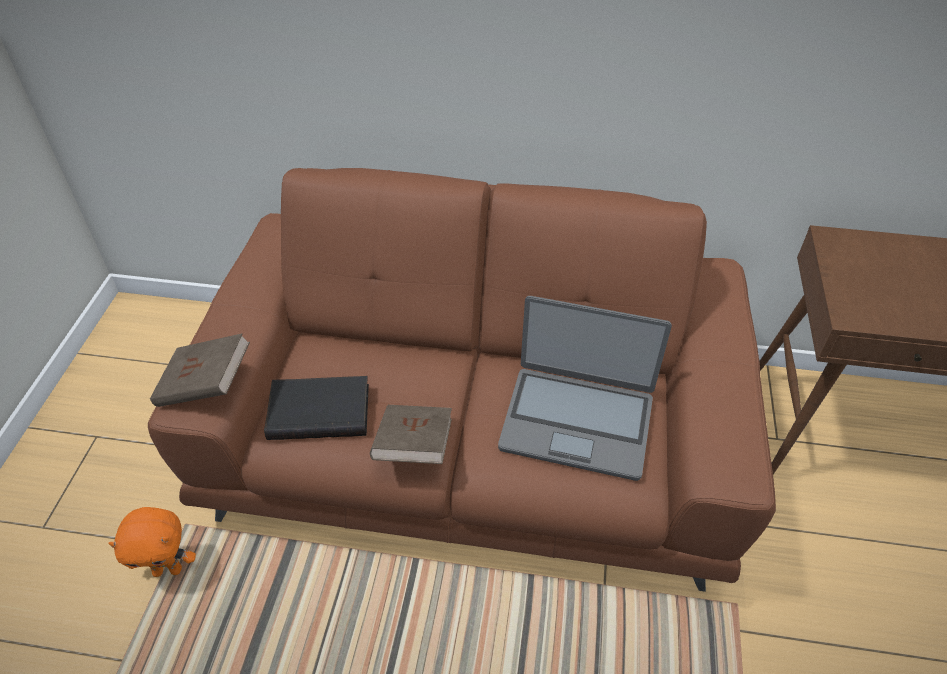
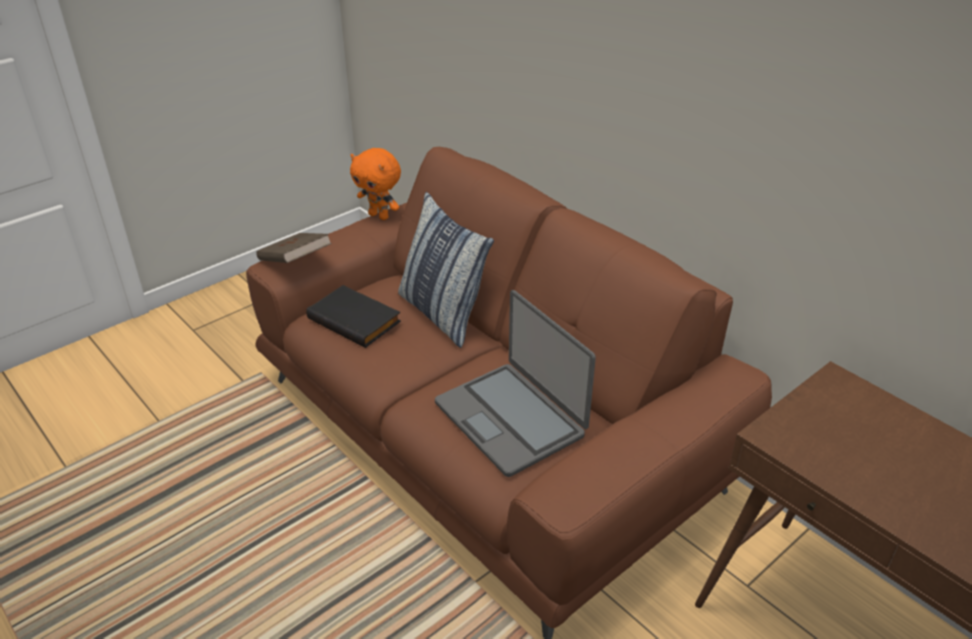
camera: 40 degrees right, 10 degrees down
orange plush toy [108,507,196,577] -> orange plush toy moved to [350,148,401,220]
brown book [370,405,452,464] -> none
none -> pillow [398,192,494,348]

